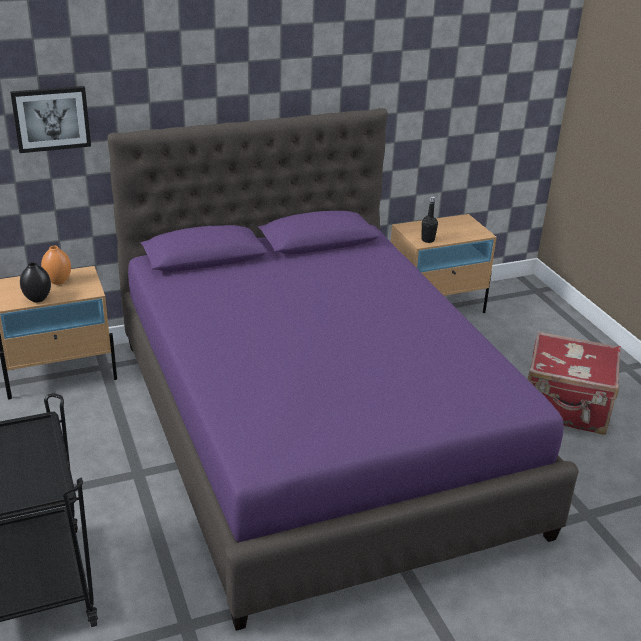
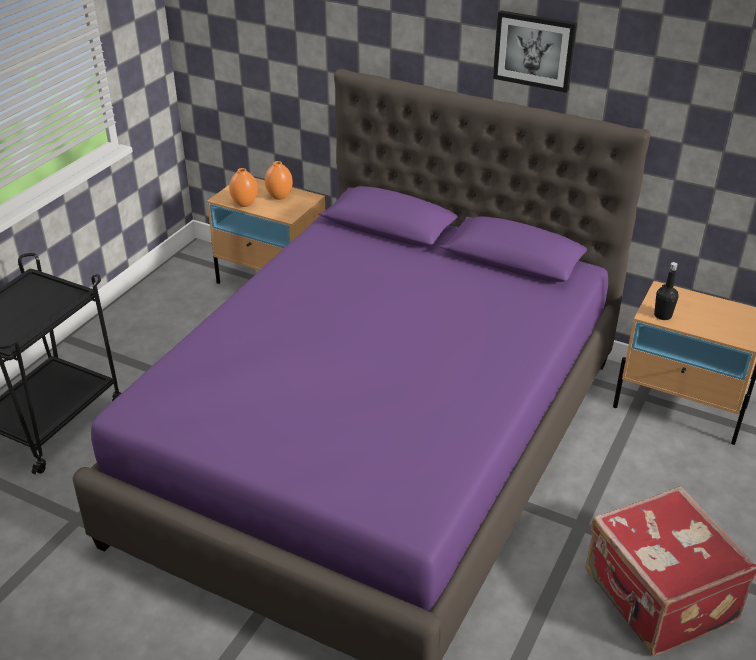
camera: 50 degrees right, 5 degrees up
picture [10,86,91,153] -> picture moved to [493,10,577,93]
black vase [20,262,51,303] -> orange vase [229,168,258,207]

